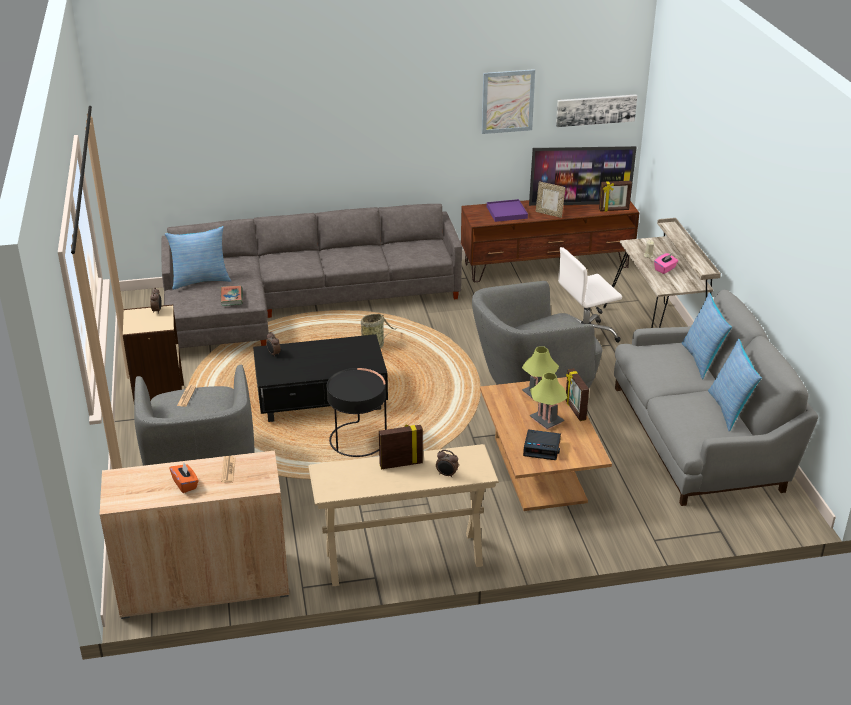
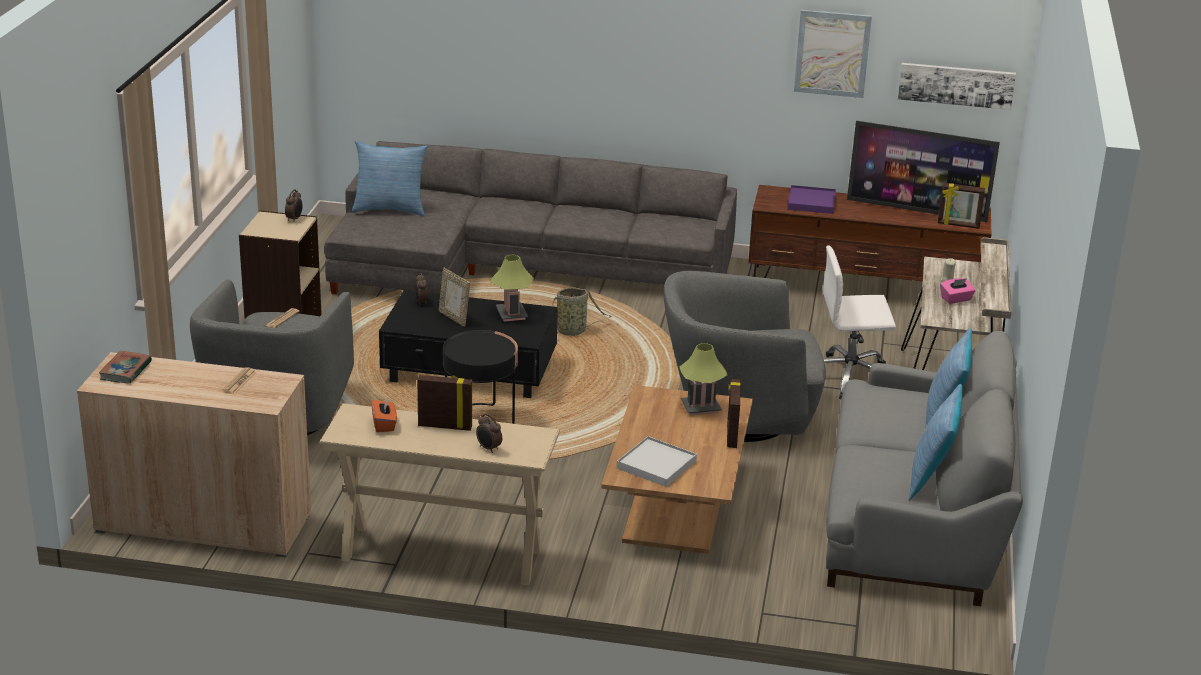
camera: 20 degrees right, 5 degrees down
orange tissue box [169,463,199,493] -> orange tissue box moved to [371,399,397,432]
book [221,286,243,306] -> book moved to [99,351,152,384]
alarm clock [523,429,561,460] -> white tray [617,436,697,487]
table lamp [530,372,567,430] -> table lamp moved to [490,255,534,322]
picture frame [536,181,566,218] -> picture frame moved to [439,268,470,327]

